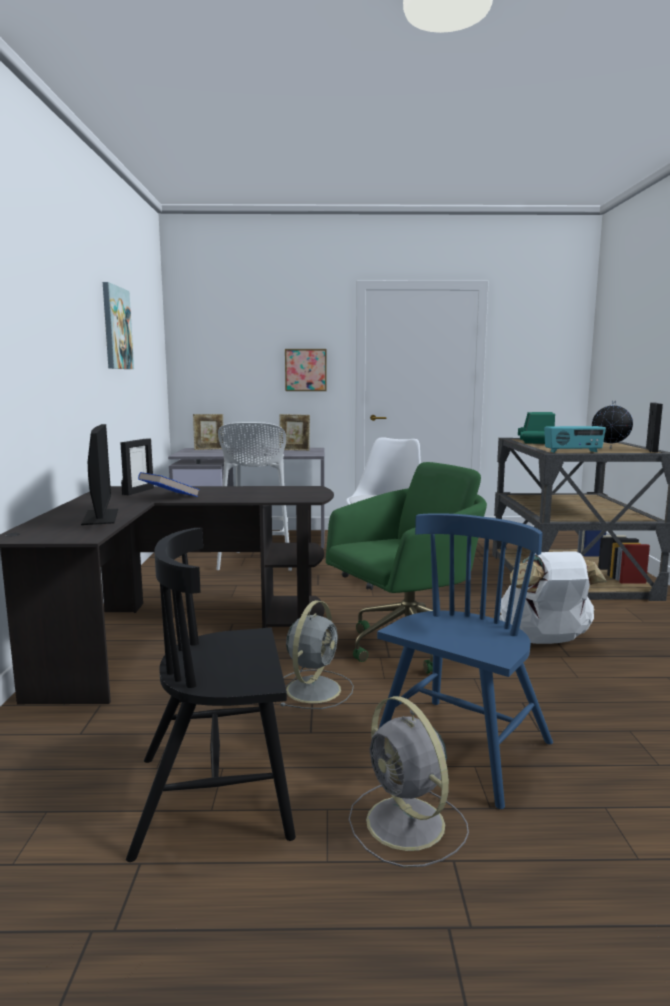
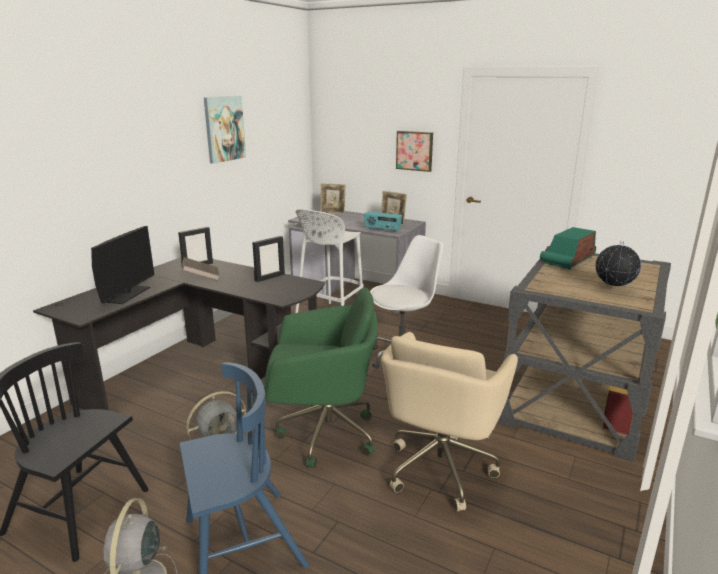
camera: 30 degrees right, 10 degrees up
blue book [138,472,200,497] -> brown book [182,257,220,281]
white backpack [499,551,607,644] -> beige office chair [381,332,518,511]
radio [544,426,606,453] -> radio moved to [364,211,402,233]
picture frame [646,403,663,452] -> picture frame moved to [252,236,285,282]

